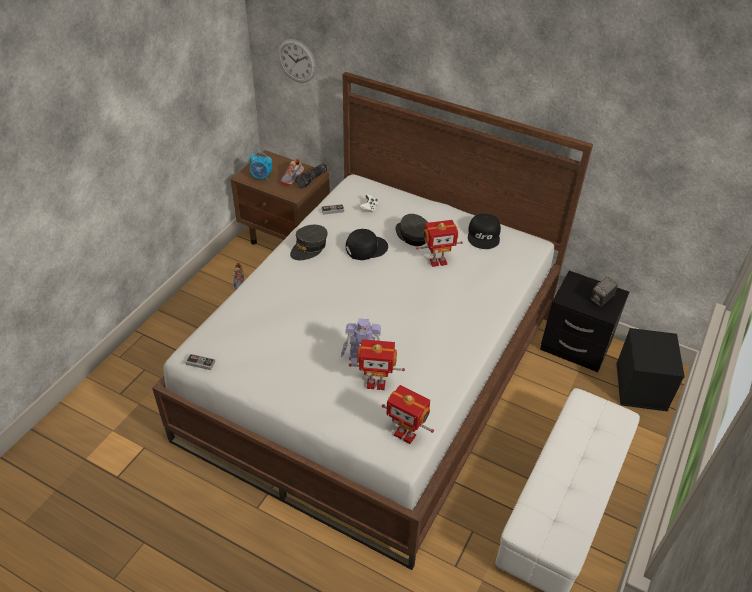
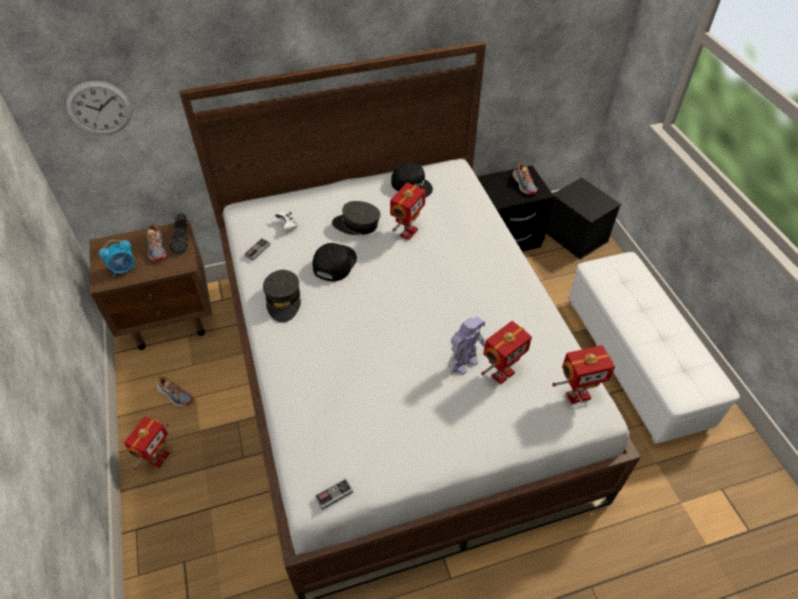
camera: 45 degrees left, 5 degrees up
camera [590,277,618,307] -> shoe [513,163,538,194]
none -> toy robot [124,417,170,470]

